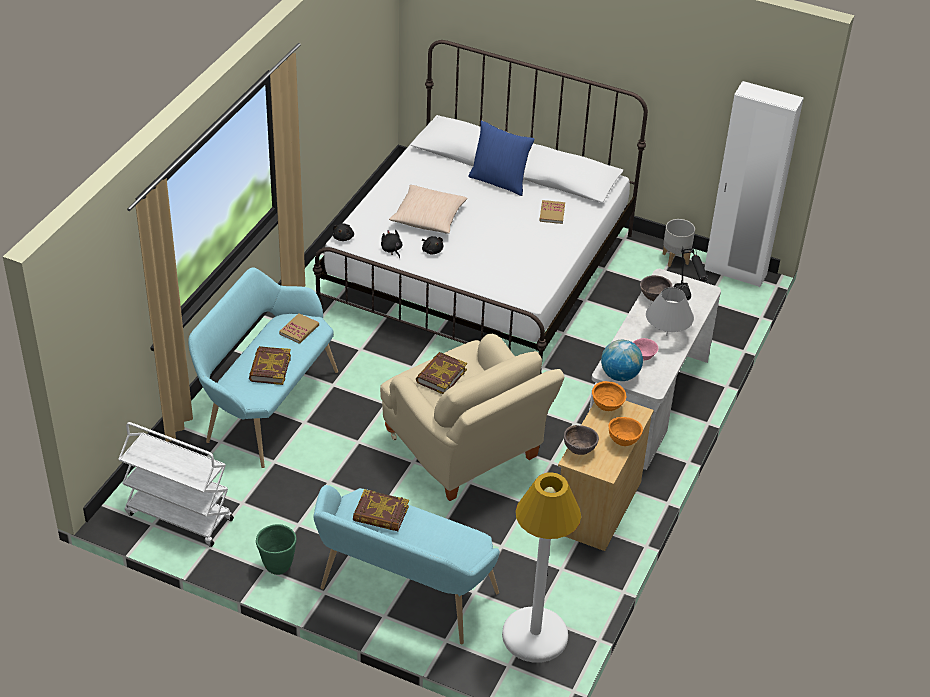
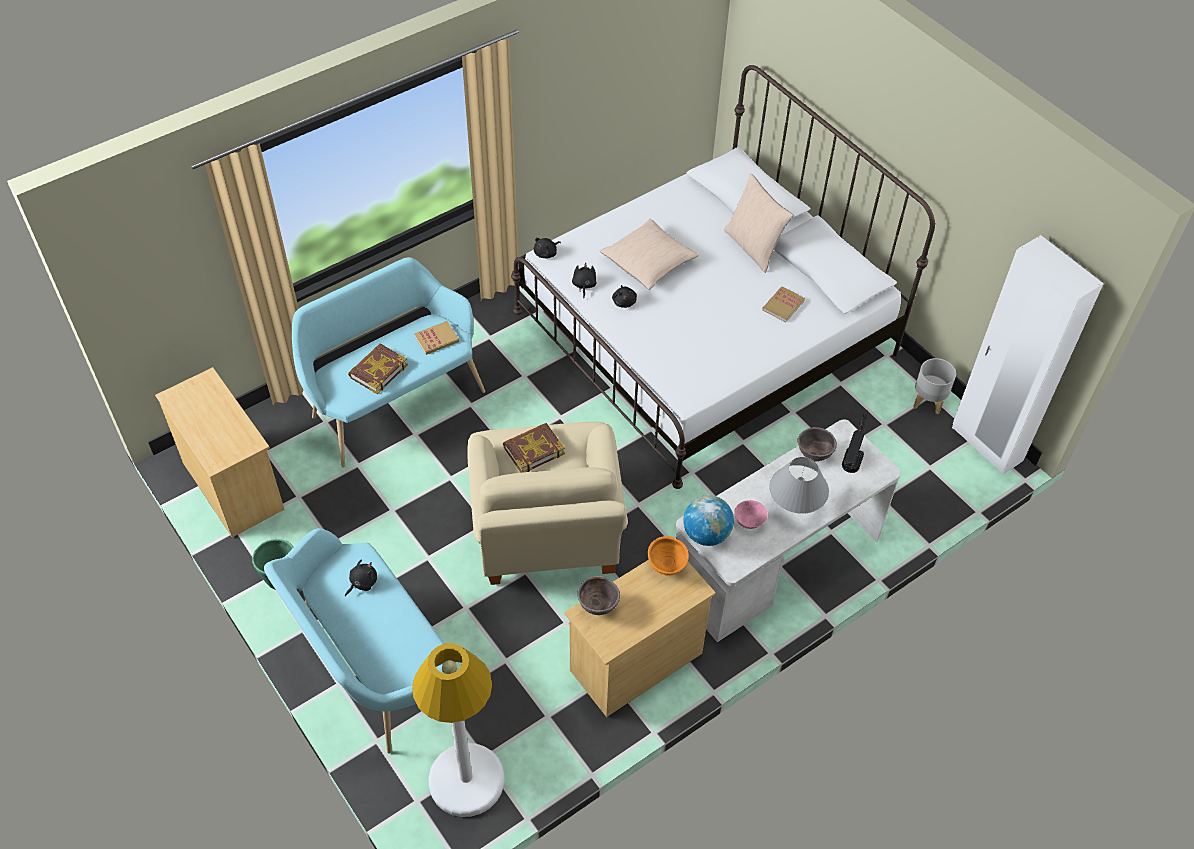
camera: 30 degrees right, 10 degrees up
white cart [118,422,234,547] -> beige dresser [155,367,285,537]
book [353,489,409,531] -> black plush toy [345,559,377,596]
blue pillow [468,120,535,196] -> beige pillow [724,173,793,273]
orange bowl [609,417,643,446] -> none

